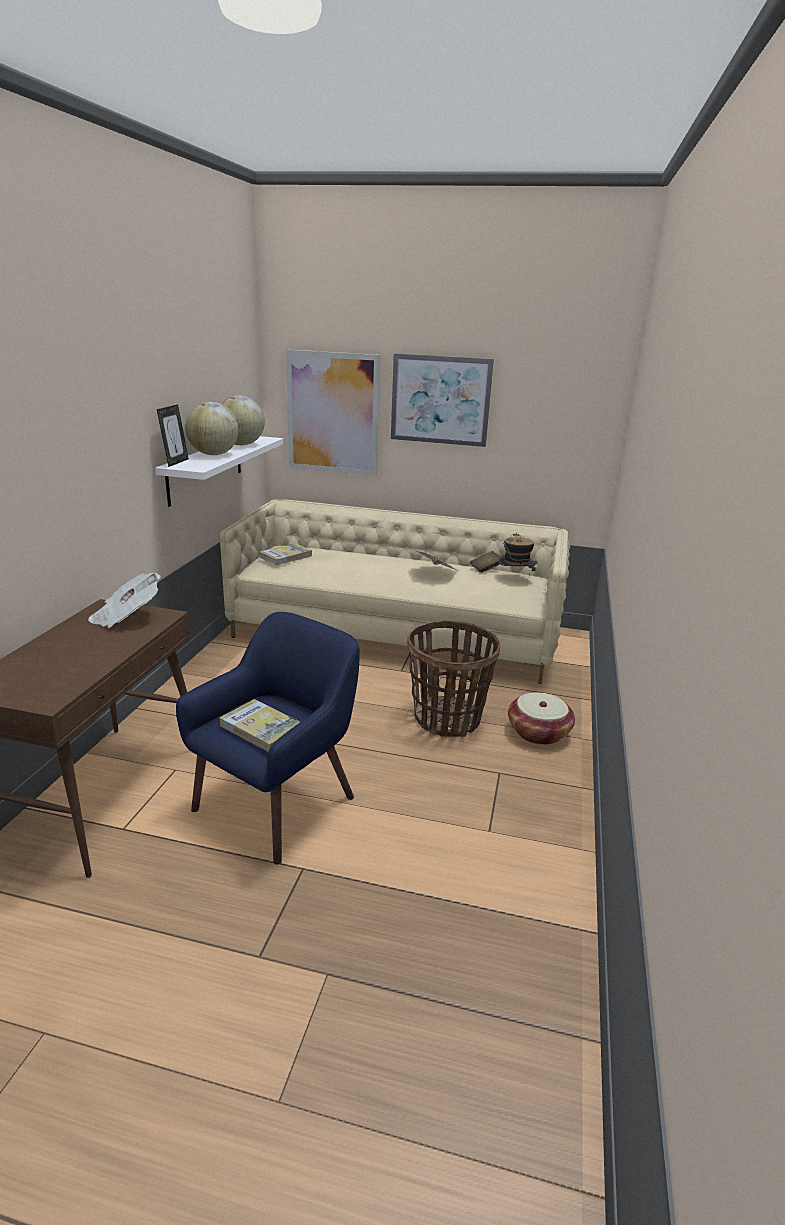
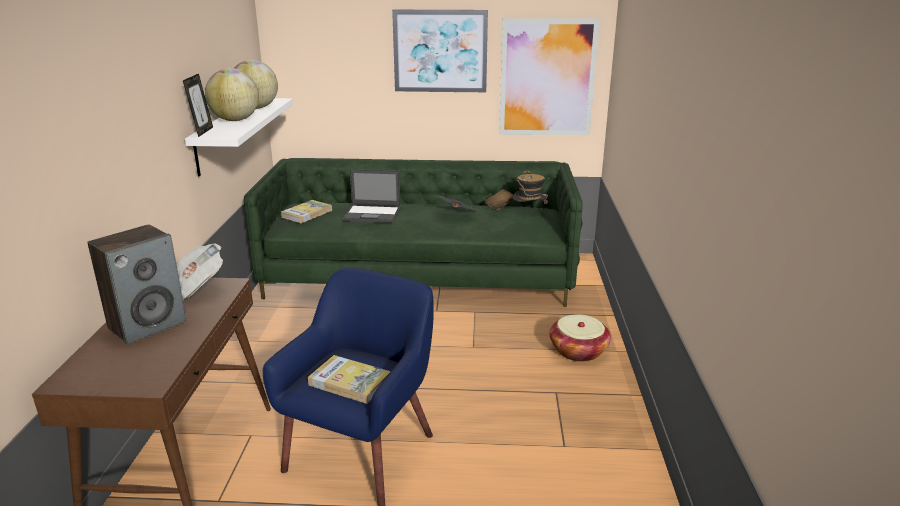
camera: 10 degrees left, 0 degrees up
beige sofa [220,499,570,684] -> green sofa [244,158,583,307]
picture [286,350,380,476] -> picture moved to [499,18,600,136]
basket [408,621,501,737] -> none
none -> speaker [87,224,186,345]
none -> laptop [343,169,401,223]

